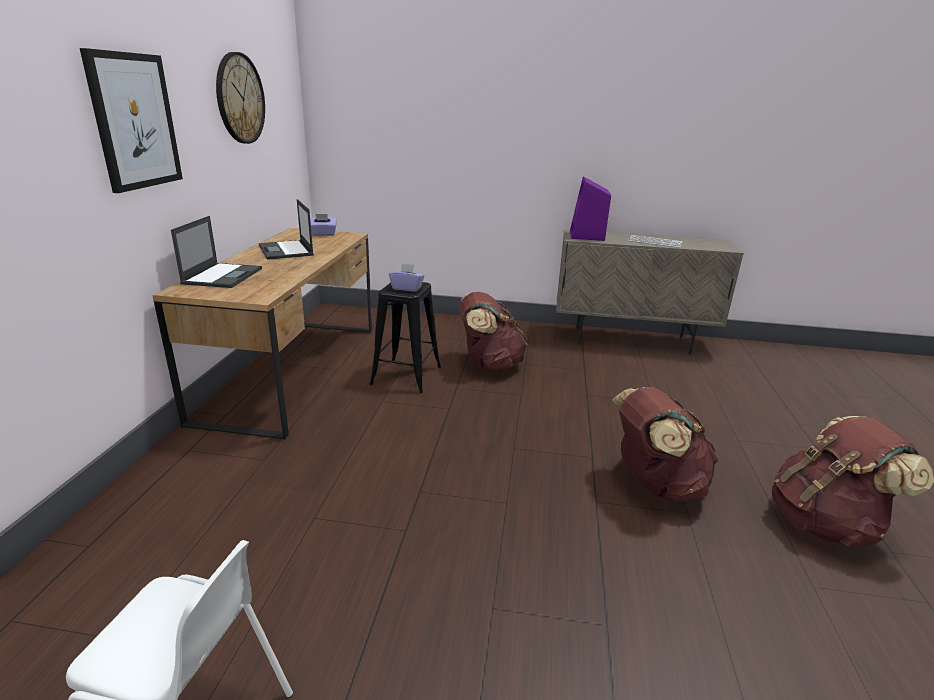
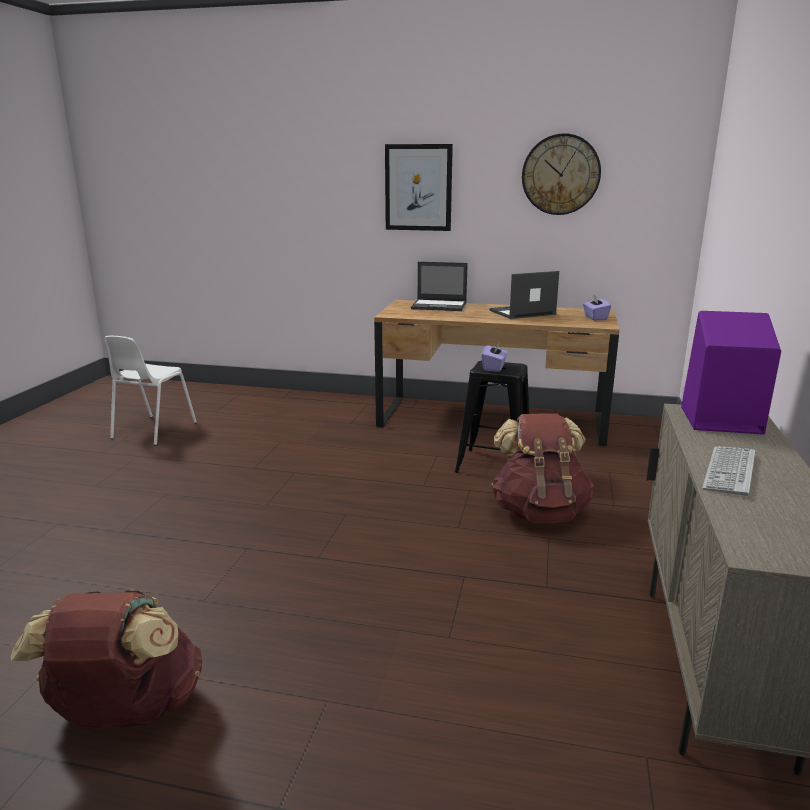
camera: 95 degrees right, 5 degrees down
brown backpack [612,387,718,502] -> none

